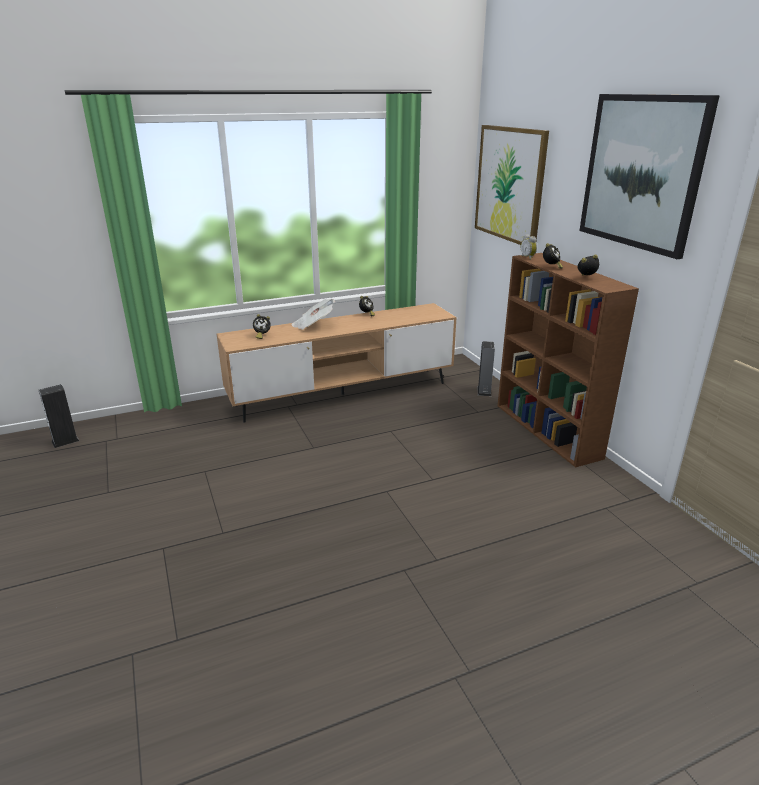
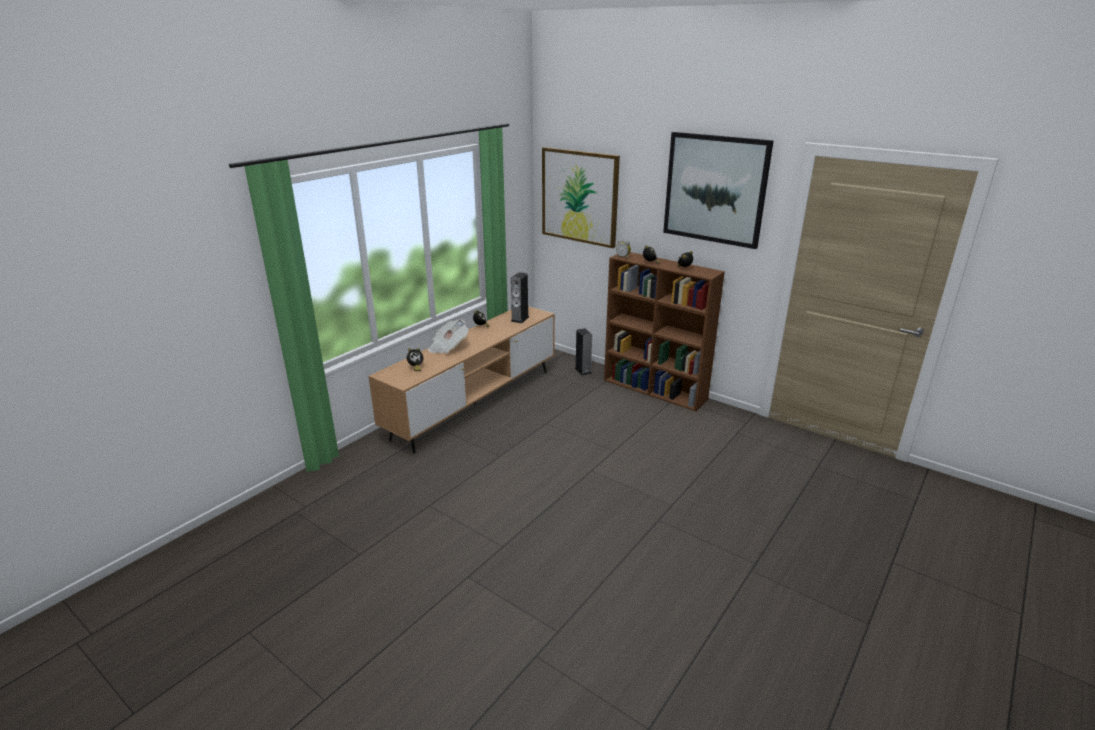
camera: 30 degrees left, 0 degrees up
speaker [39,384,79,448] -> speaker moved to [511,272,529,323]

